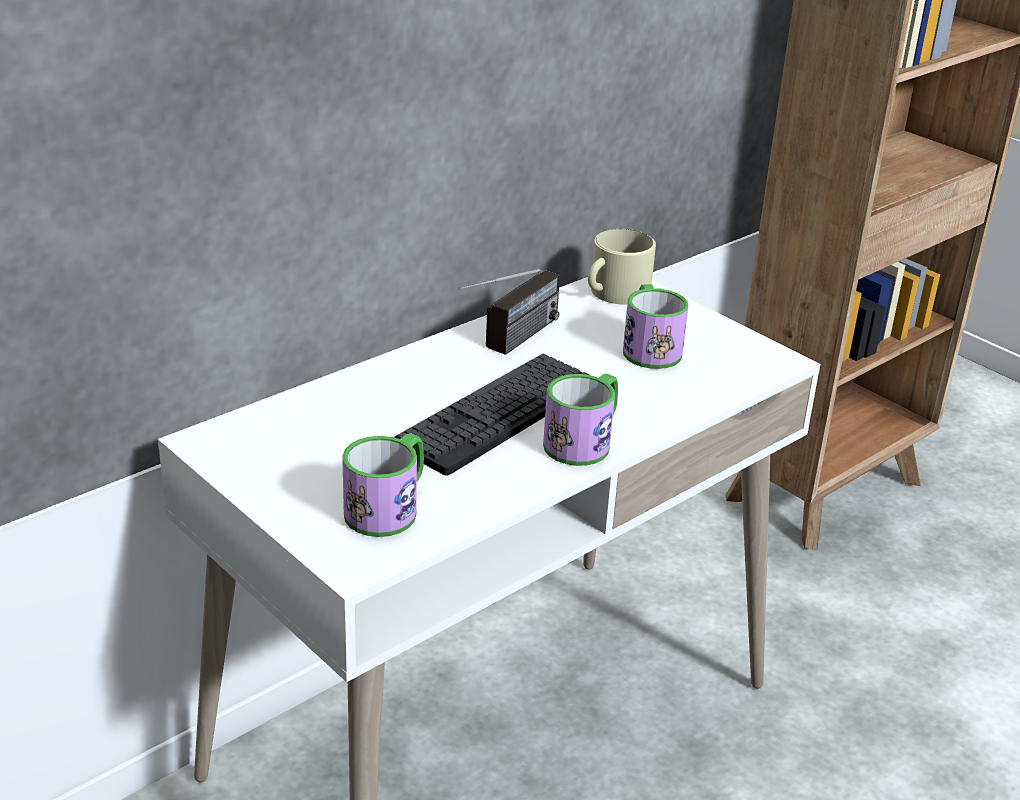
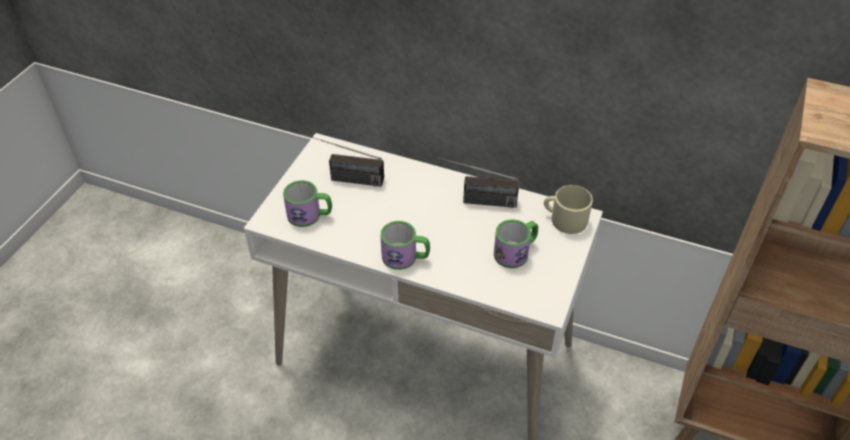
camera: 65 degrees right, 15 degrees up
keyboard [394,354,590,476] -> none
none -> radio [302,134,384,187]

